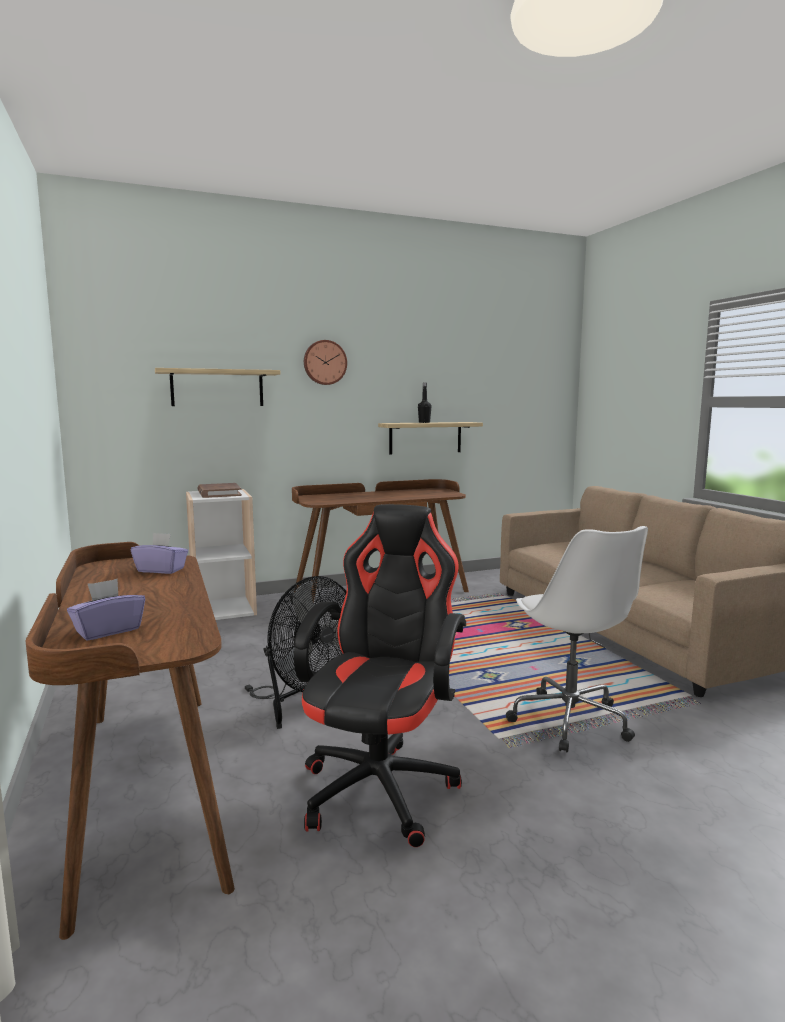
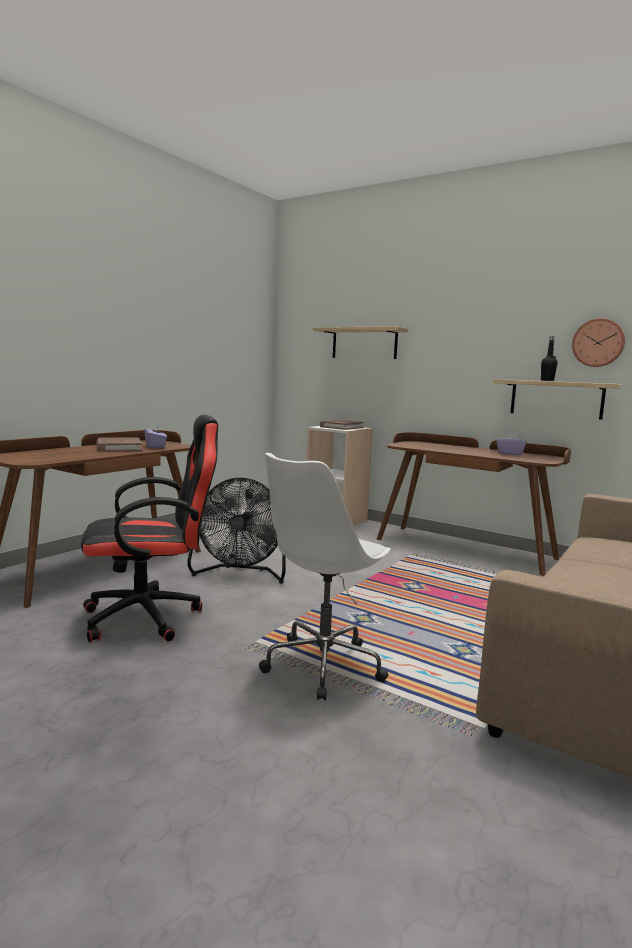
camera: 55 degrees right, 0 degrees up
purple tissue box [67,579,145,641] -> purple tissue box moved to [496,432,526,455]
wall clock [304,340,347,385] -> wall clock moved to [572,318,625,367]
none -> brown book [96,437,143,452]

